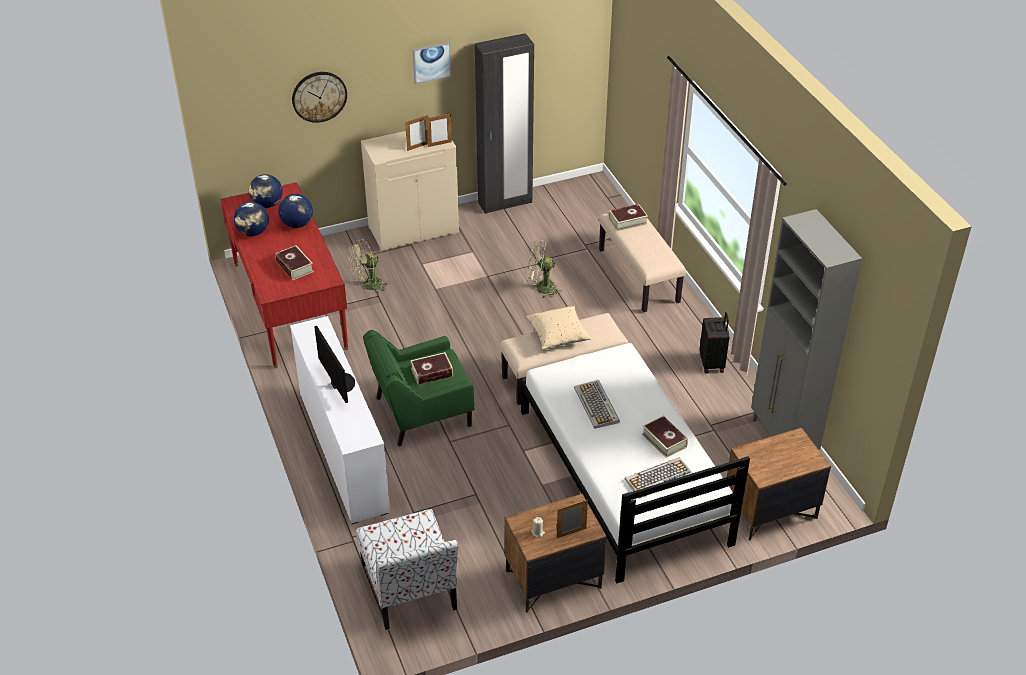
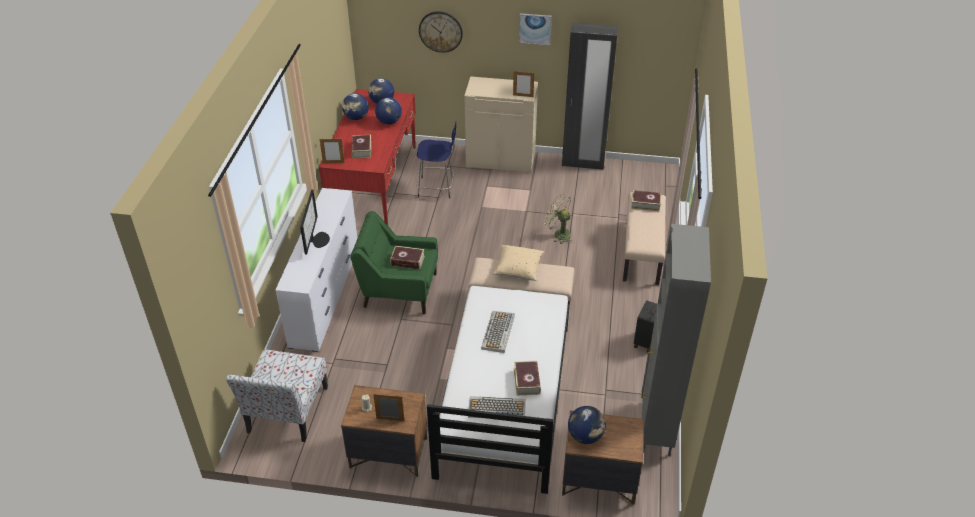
camera: 30 degrees right, 0 degrees up
green fan [349,239,390,295] -> blue stool [416,121,456,199]
picture frame [405,115,428,151] -> picture frame moved to [320,139,345,163]
none -> globe [568,406,606,444]

